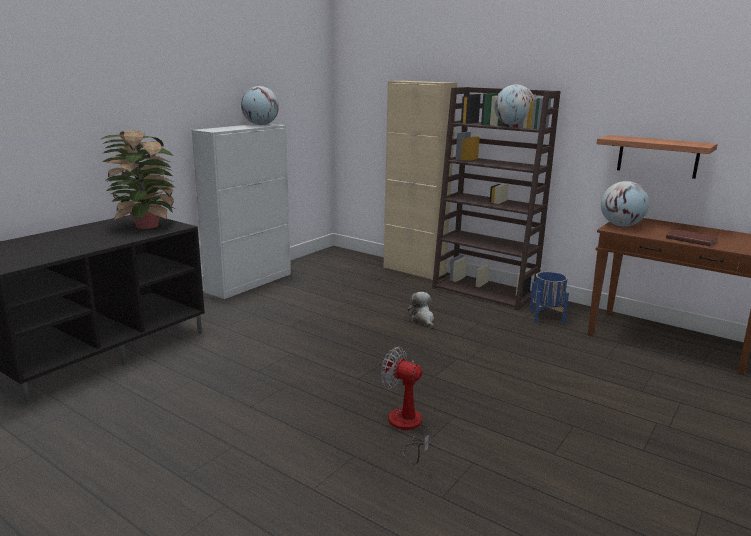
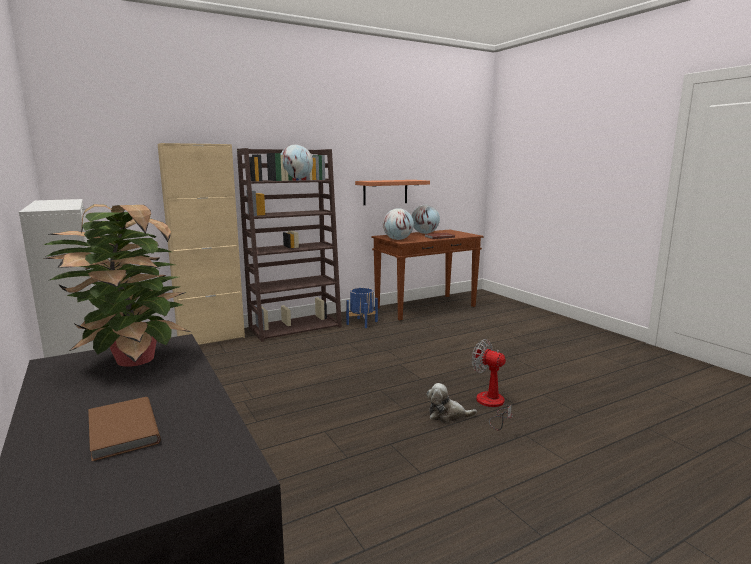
camera: 65 degrees left, 5 degrees down
globe [241,86,279,125] -> globe moved to [411,205,440,234]
fan [381,347,431,464] -> fan turned 75 degrees clockwise [472,339,513,431]
plush toy [408,292,434,328] -> plush toy moved to [427,383,477,423]
none -> brown book [88,397,161,461]

